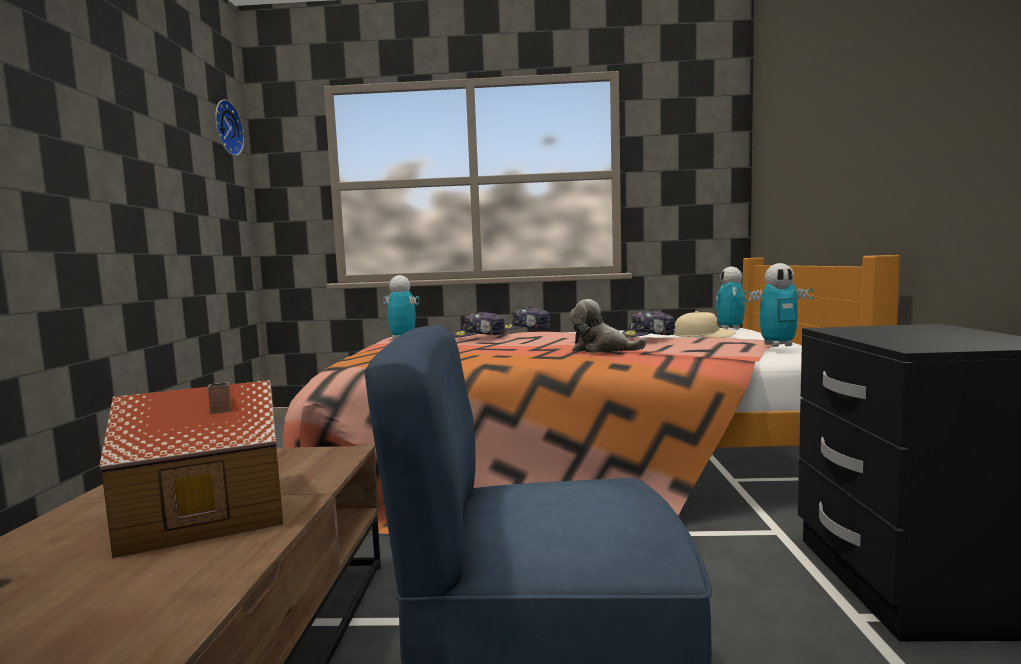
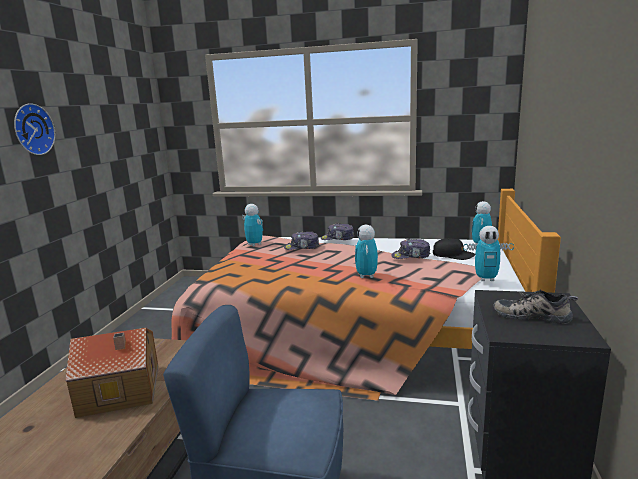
camera: 10 degrees right, 10 degrees up
wall clock [215,100,244,156] -> wall clock moved to [14,103,55,155]
plush toy [569,299,647,353] -> toy robot [355,225,378,278]
beige cap [674,311,736,338] -> black cap [433,238,475,260]
none -> shoe [494,290,578,324]

